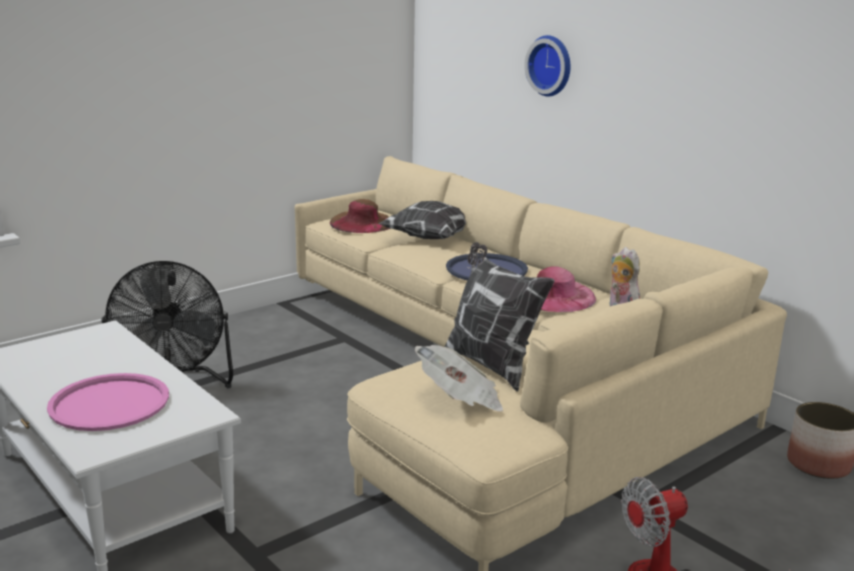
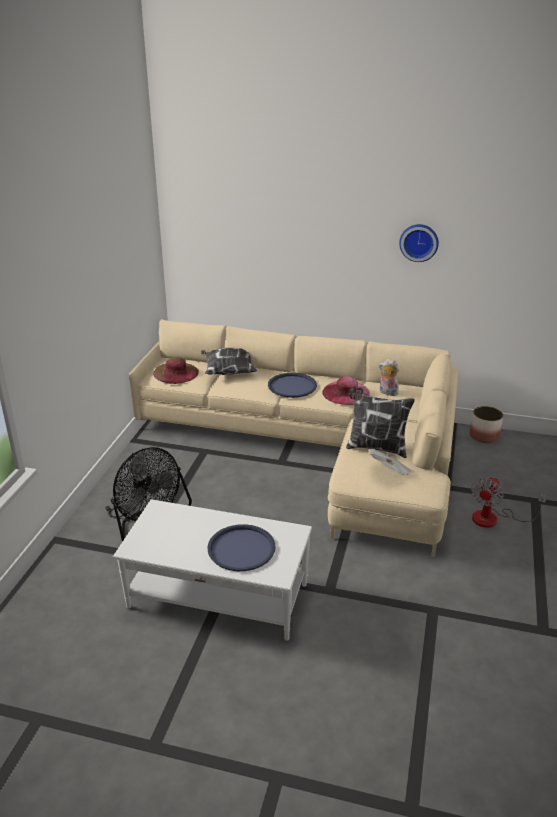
camera: 35 degrees left, 10 degrees up
pink tray [47,373,169,431] -> blue tray [207,524,276,571]
wall clock [524,35,570,96] -> wall clock moved to [399,224,439,262]

